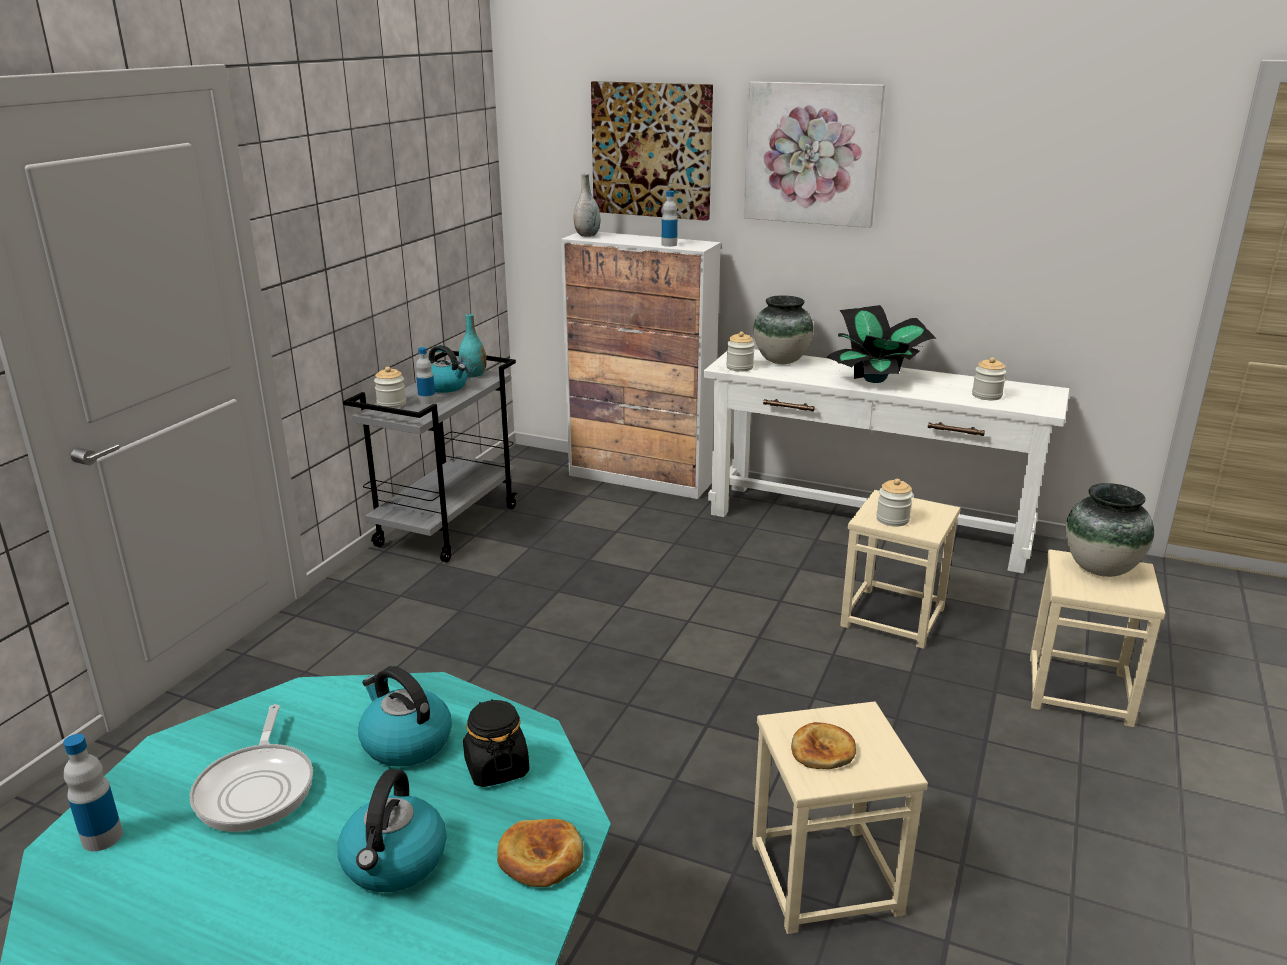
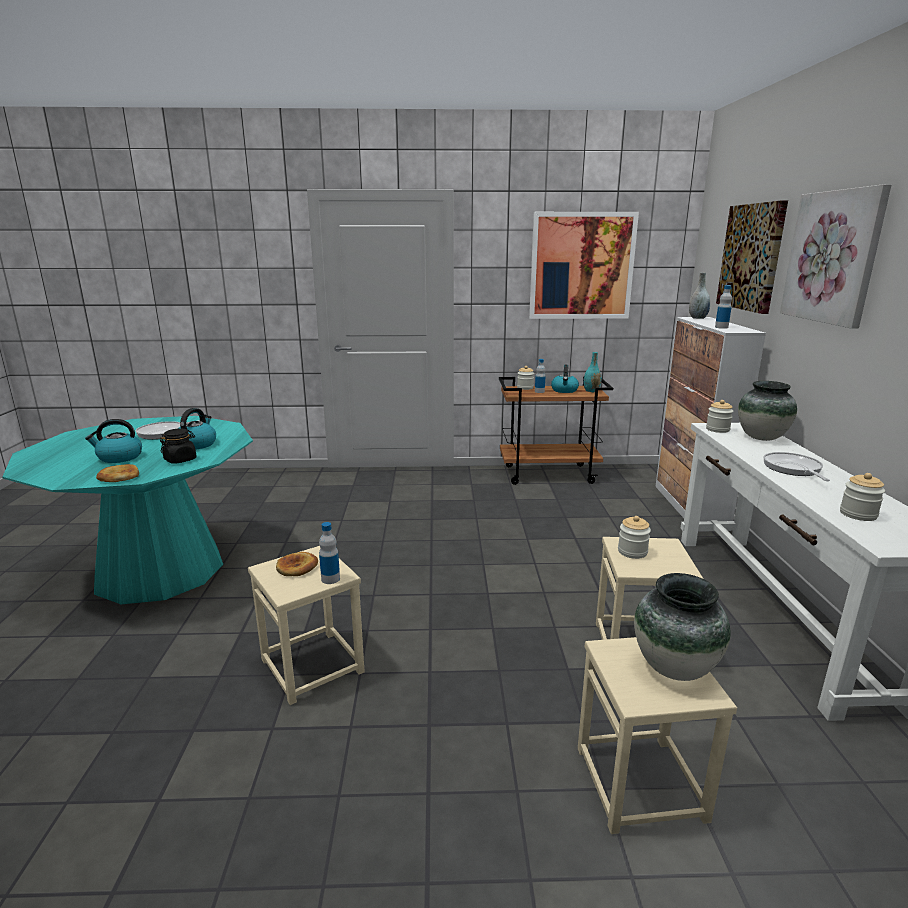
camera: 65 degrees right, 5 degrees down
bottle [63,734,123,851] -> bottle moved to [319,522,340,584]
grey cart [343,351,517,562] -> brown cart [499,376,613,485]
potted plant [826,305,937,383] -> frying pan [763,452,830,481]
none -> picture [529,212,639,319]

